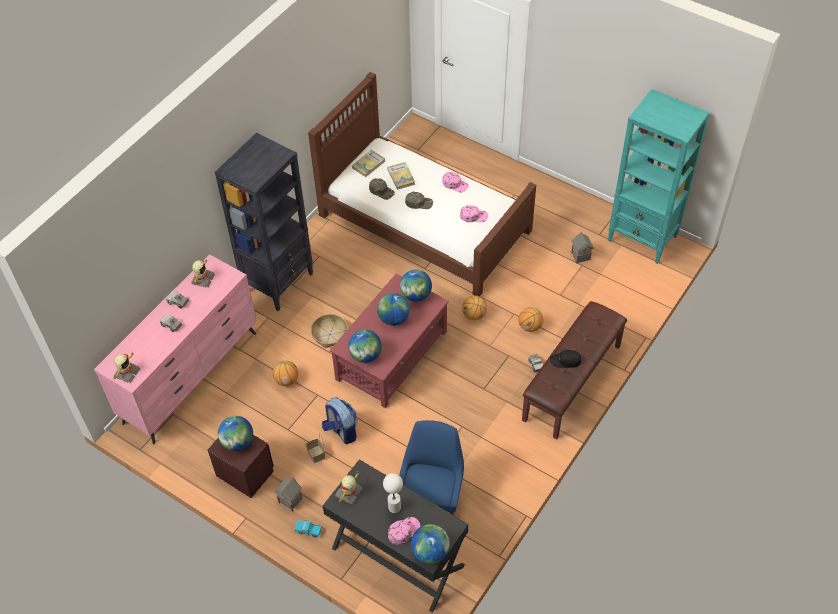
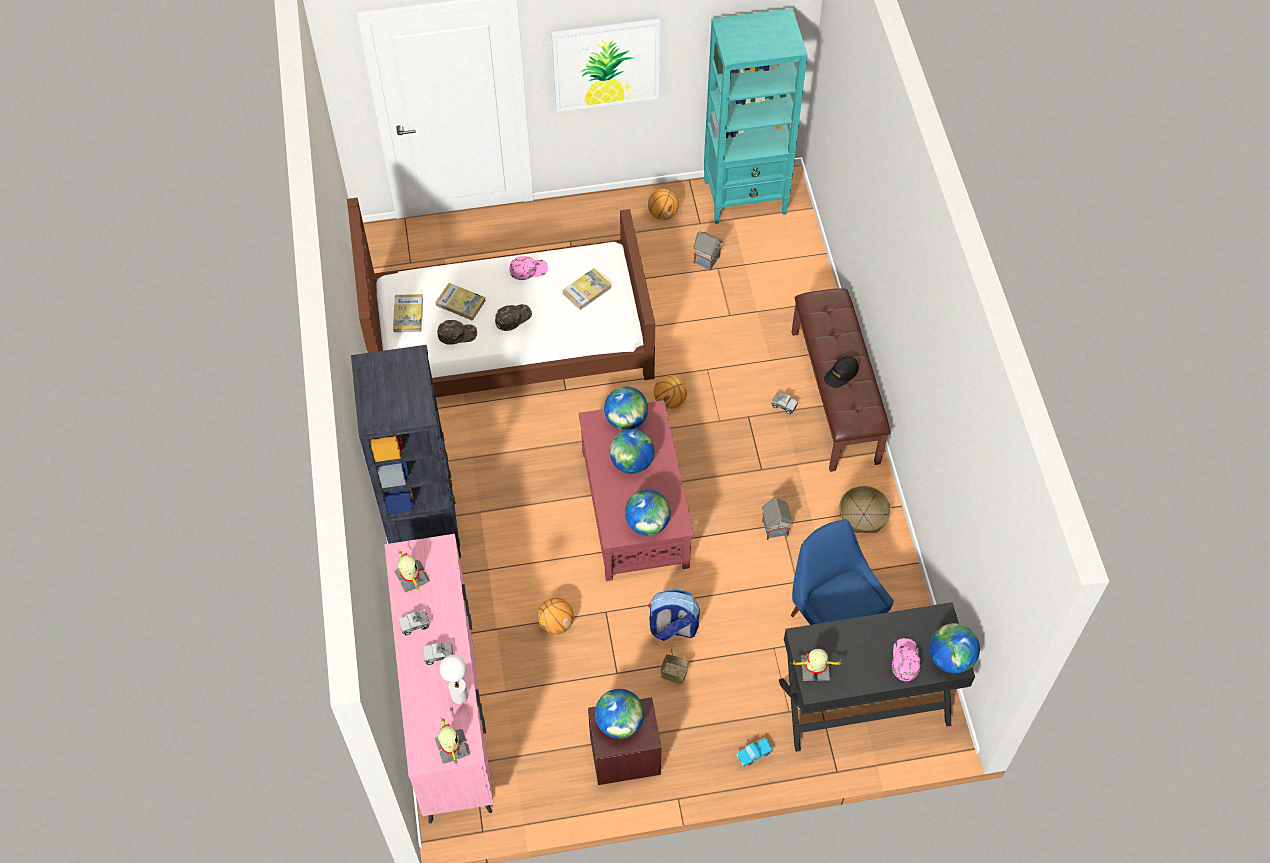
camera: 45 degrees left, 5 degrees up
toy house [275,477,303,511] -> toy house moved to [762,497,793,540]
basket [311,314,348,348] -> basket moved to [839,485,891,533]
toy robot [335,473,363,504] -> toy robot turned 105 degrees clockwise [793,649,842,681]
white table lamp [383,473,403,513] -> white table lamp moved to [440,655,468,704]
pink cap [460,205,488,222] -> book [562,268,611,310]
basketball [518,307,543,332] -> basketball moved to [648,189,679,220]
none -> picture [551,19,660,112]

